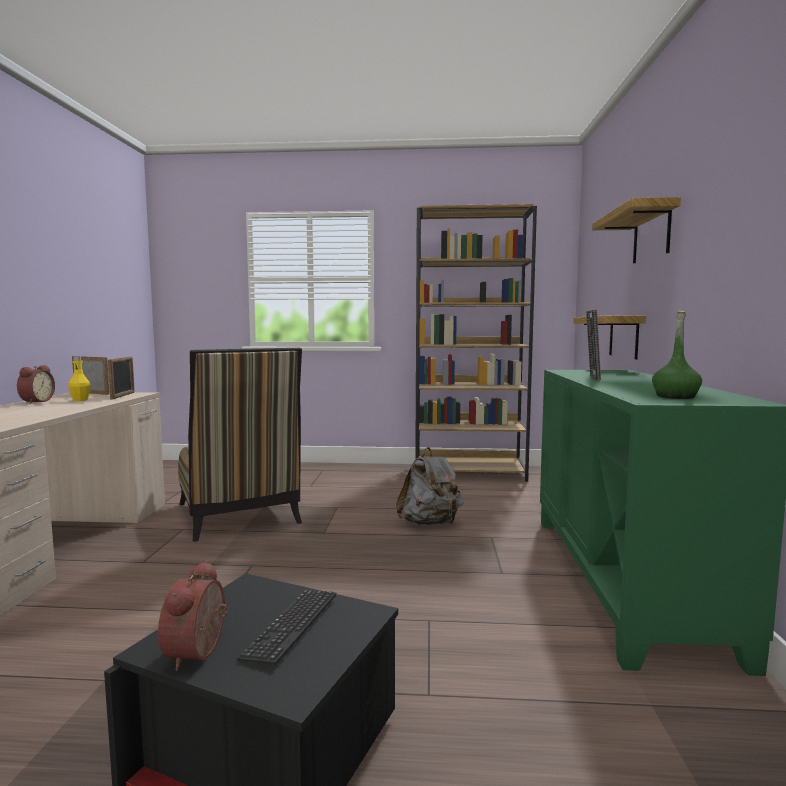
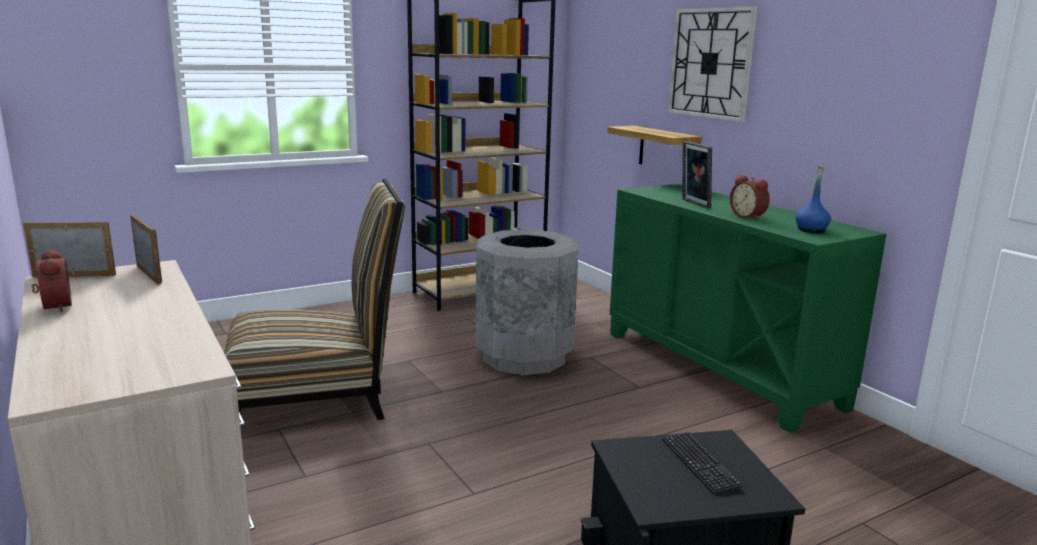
camera: 35 degrees left, 10 degrees up
yellow bottle [68,356,91,401] -> none
alarm clock [158,561,227,671] -> alarm clock moved to [730,175,770,220]
chair [178,348,302,542] -> chair turned 45 degrees counterclockwise [224,179,405,420]
grey backpack [396,448,464,525] -> grey trash can [476,229,579,375]
shelf [592,197,681,263] -> wall clock [668,6,758,122]
green bottle [652,311,702,399] -> blue bottle [795,165,831,233]

